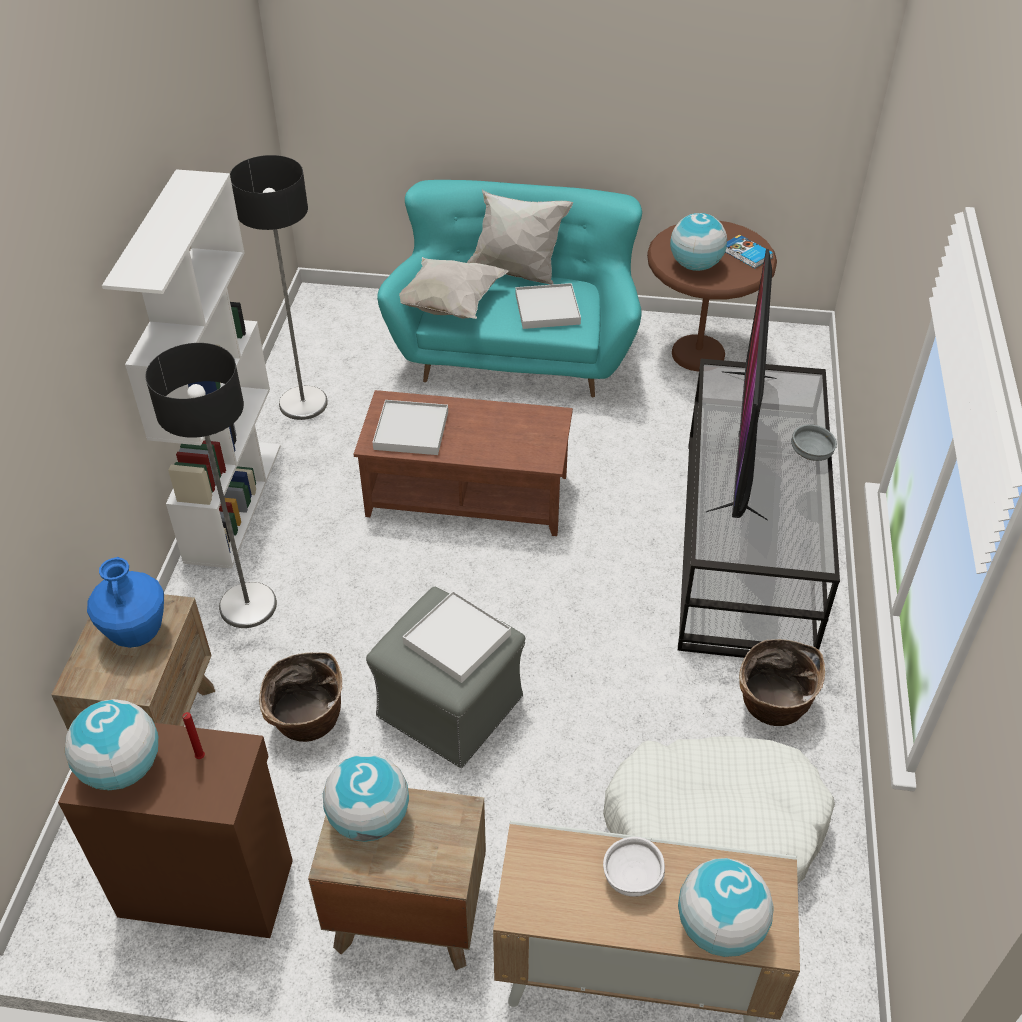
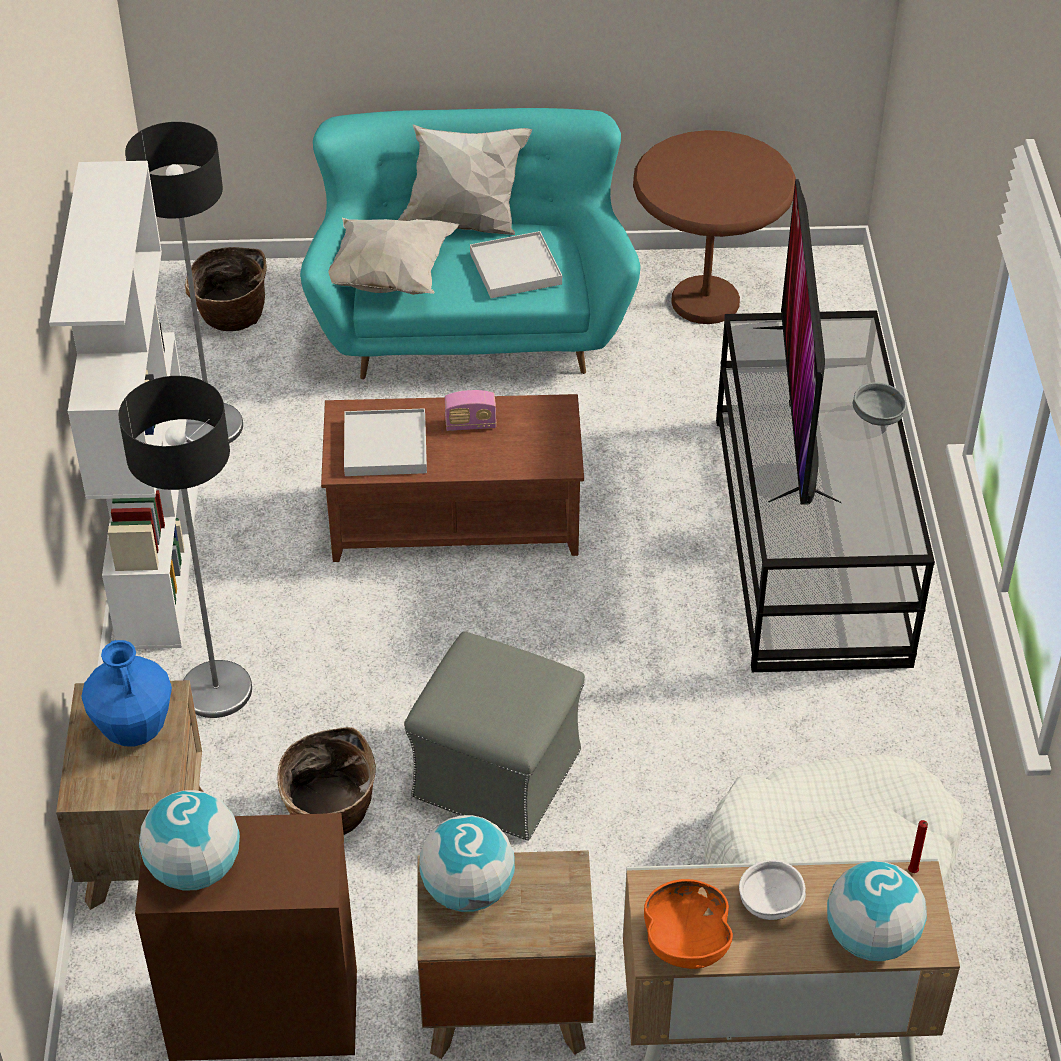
camera: 10 degrees left, 0 degrees up
red candle [182,712,205,759] -> red candle moved to [908,820,928,873]
white tray [403,591,511,683] -> none
globe [670,213,727,271] -> none
book [725,234,773,268] -> none
basket [739,639,825,726] -> basket moved to [185,247,267,331]
none -> radio [445,390,497,431]
none -> orange bowl [644,879,733,969]

